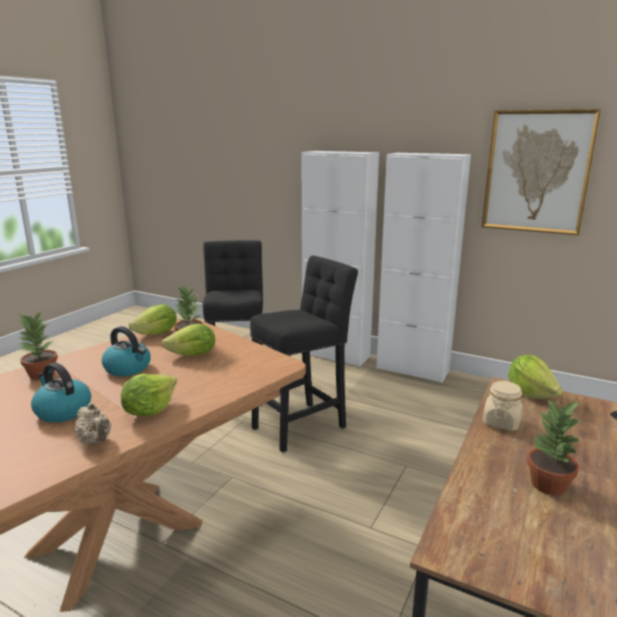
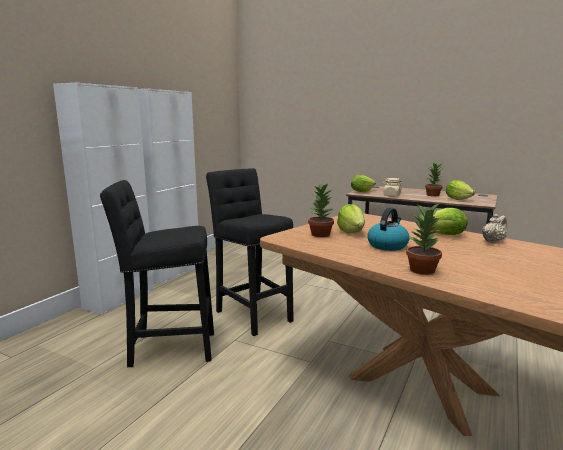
camera: 90 degrees left, 5 degrees down
kettle [31,362,91,422] -> none
lettuce [129,304,177,335] -> lettuce moved to [446,180,475,200]
picture [482,109,601,235] -> none

